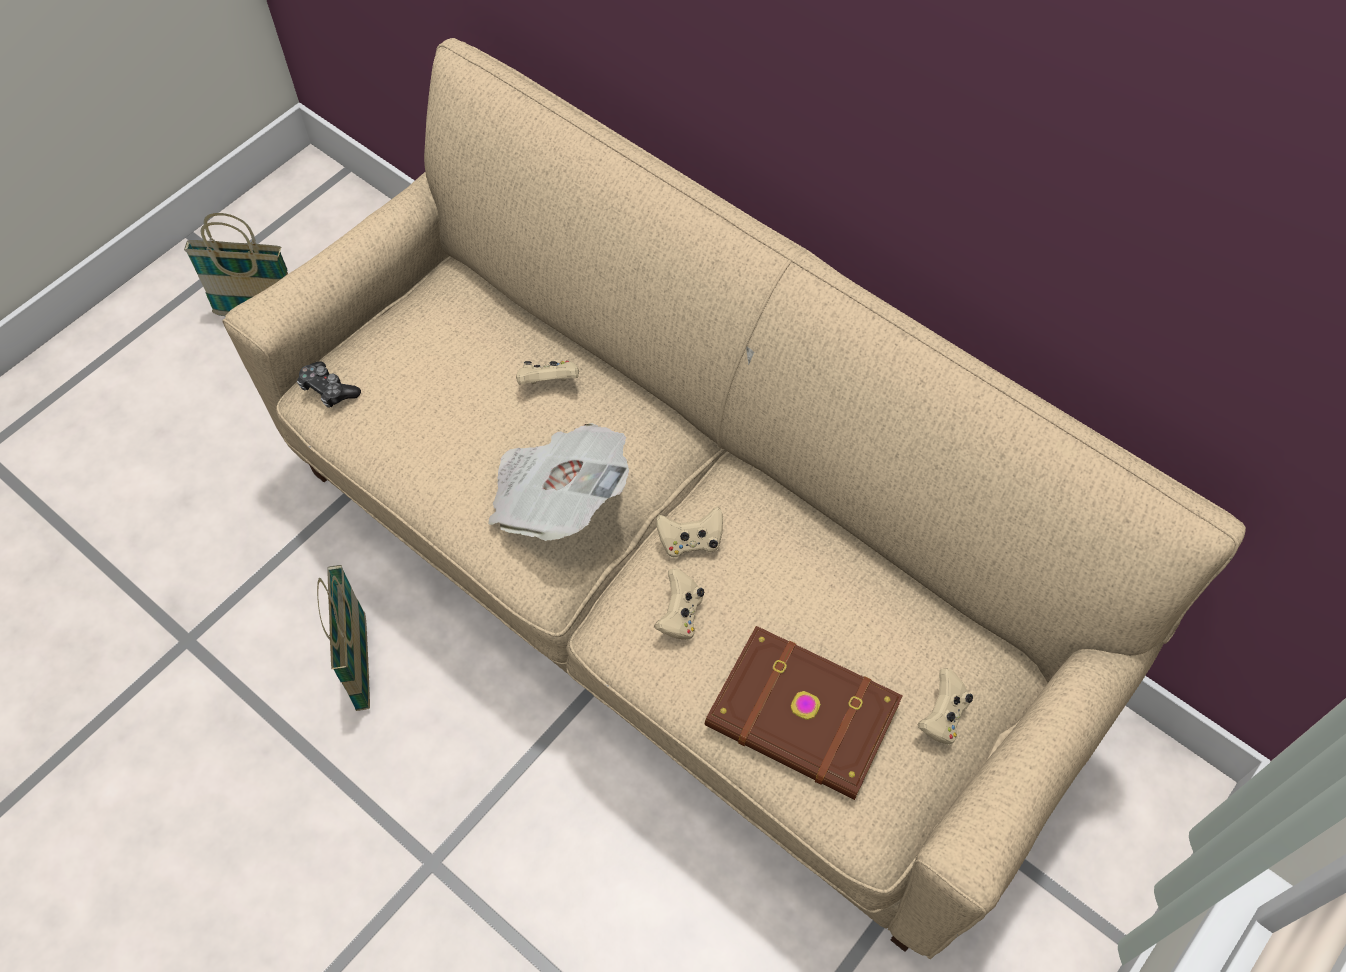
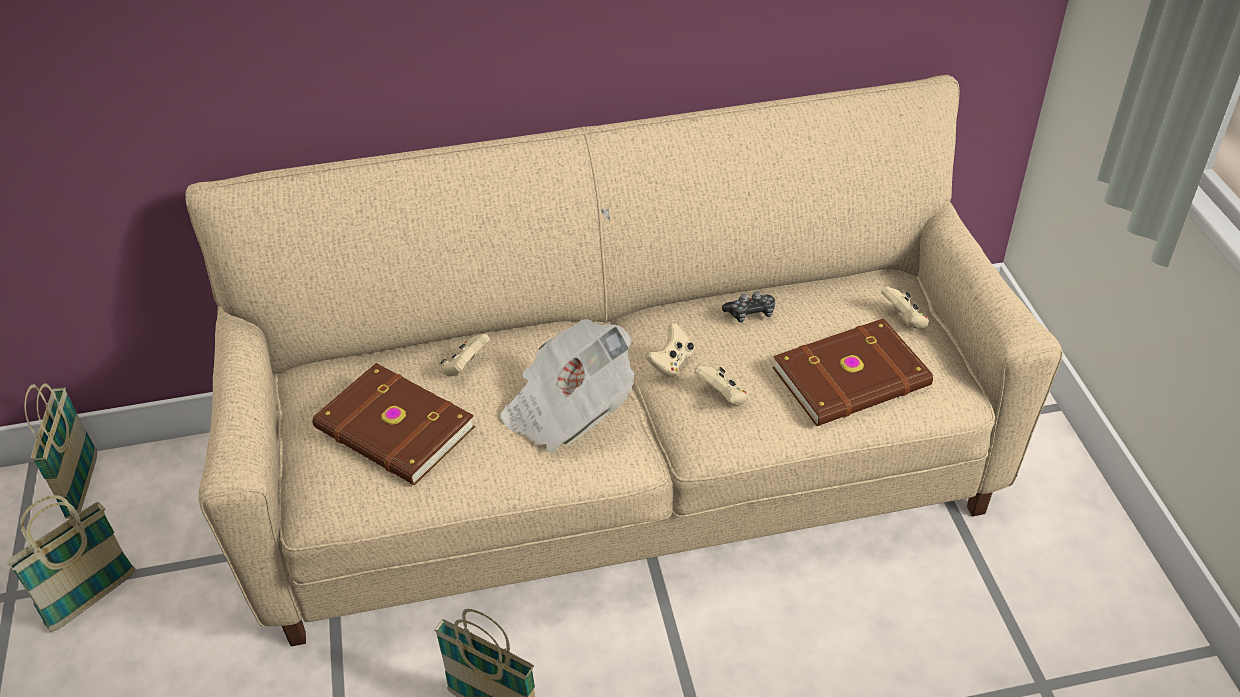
camera: 50 degrees left, 15 degrees down
game controller [297,361,361,408] -> game controller moved to [722,291,775,323]
none -> basket [25,383,97,519]
none -> brown book [312,363,475,485]

